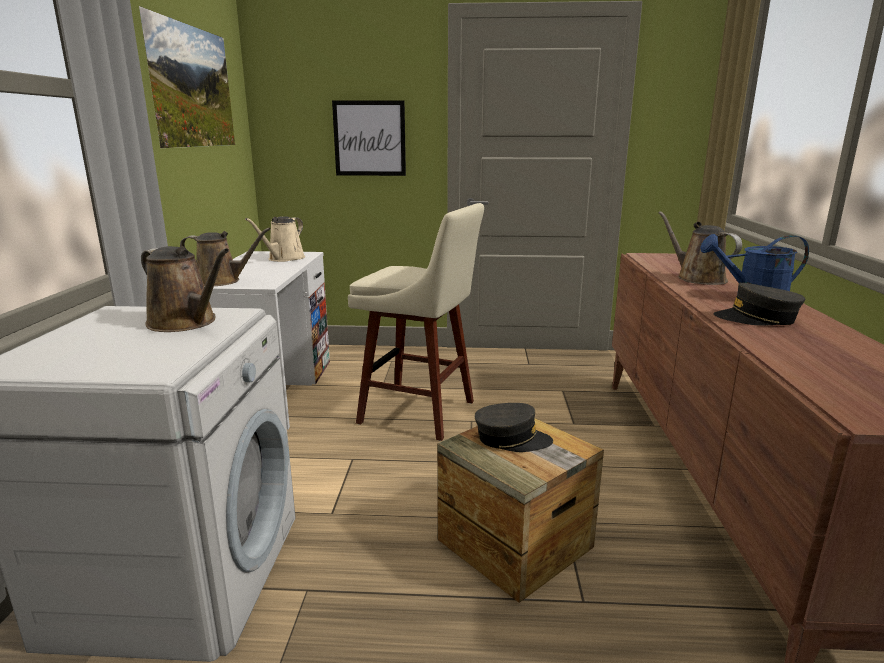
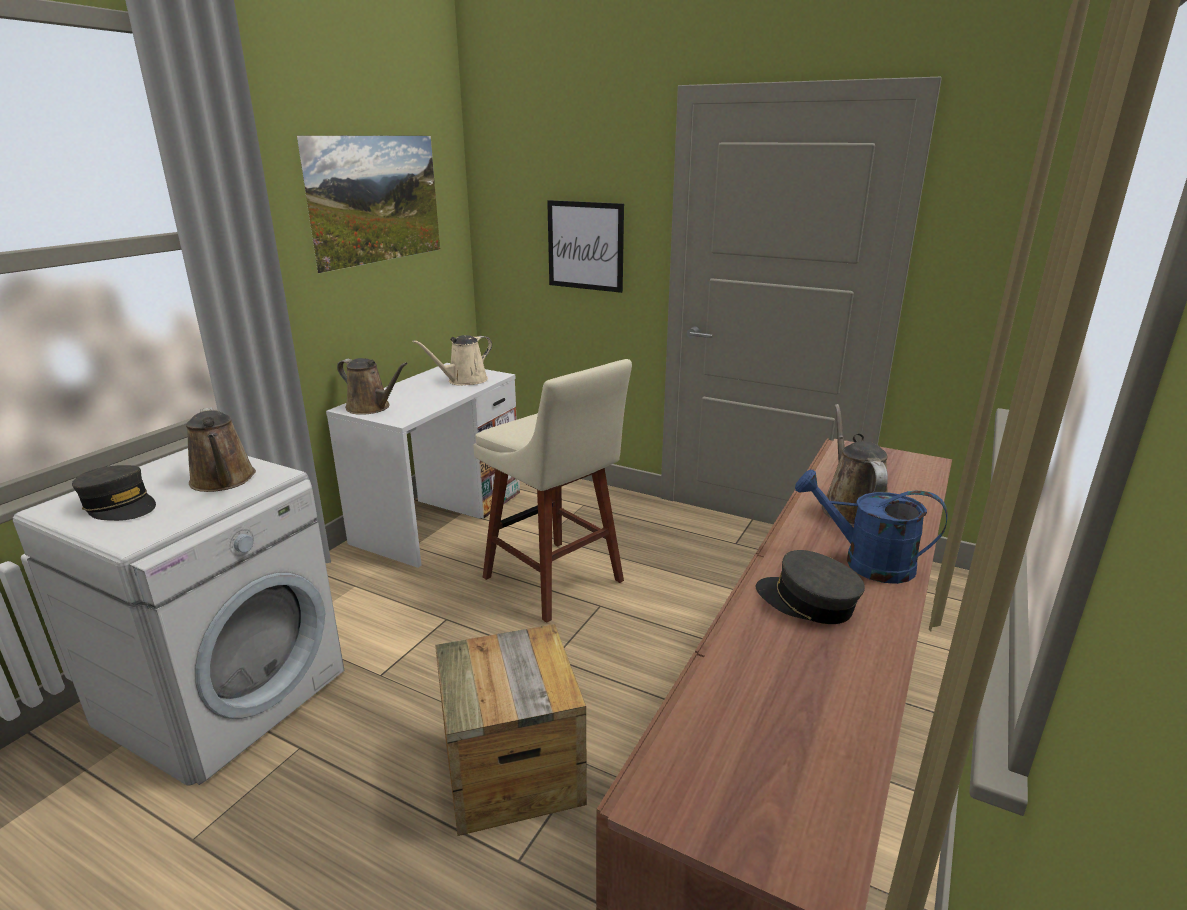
camera: 25 degrees right, 5 degrees up
grey cap [474,403,553,452] -> grey cap moved to [72,465,156,521]

